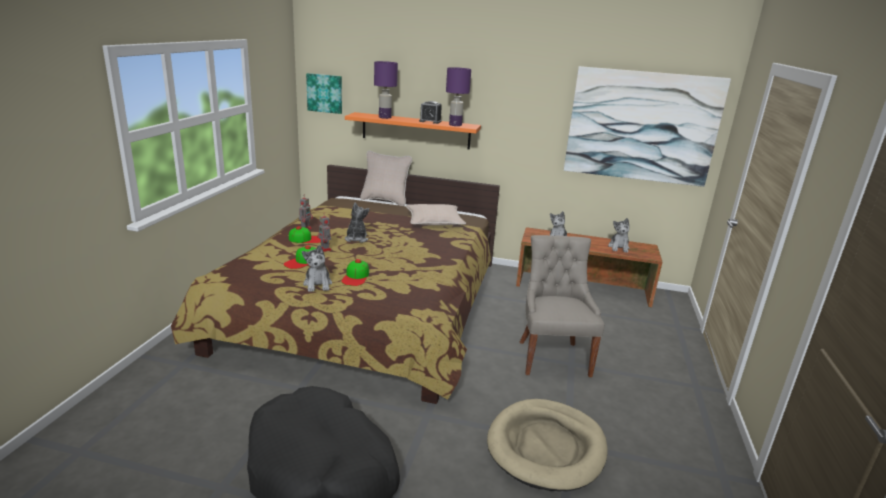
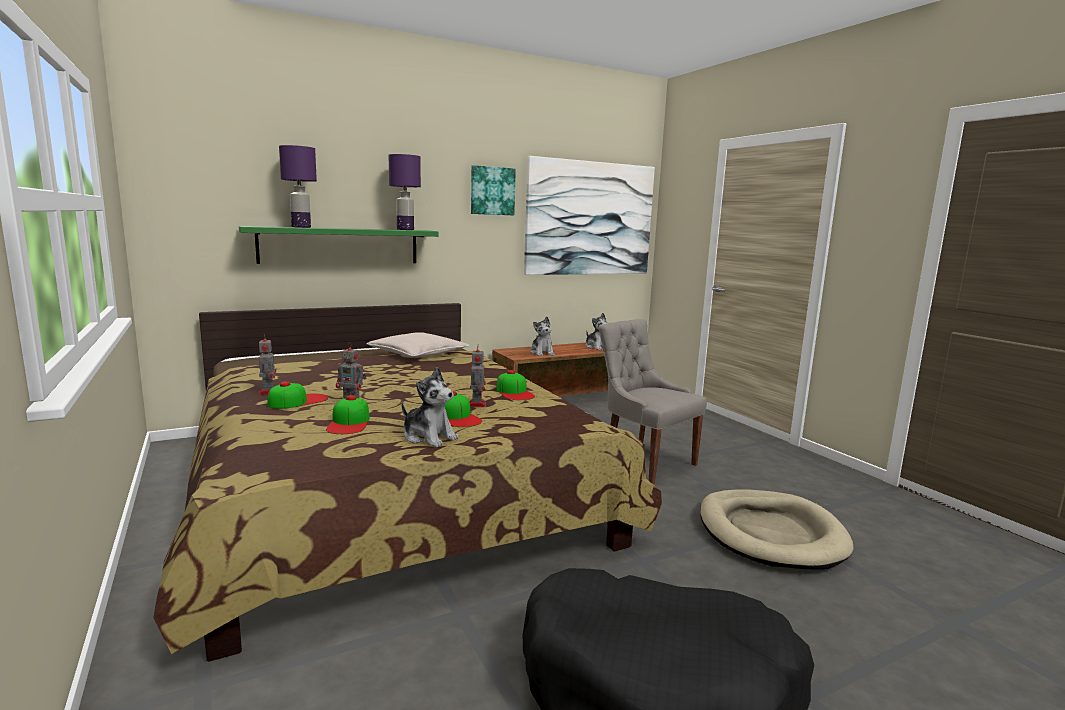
camera: 40 degrees left, 10 degrees down
picture [306,73,342,114] -> picture moved to [471,165,516,216]
orange shelf [345,112,481,150] -> green shelf [239,226,438,264]
plush toy [345,203,369,243] -> none
beige pillow [360,151,412,206] -> none
alarm clock [419,101,442,124] -> none
none -> toy robot [470,349,486,407]
none -> cap [496,370,535,400]

